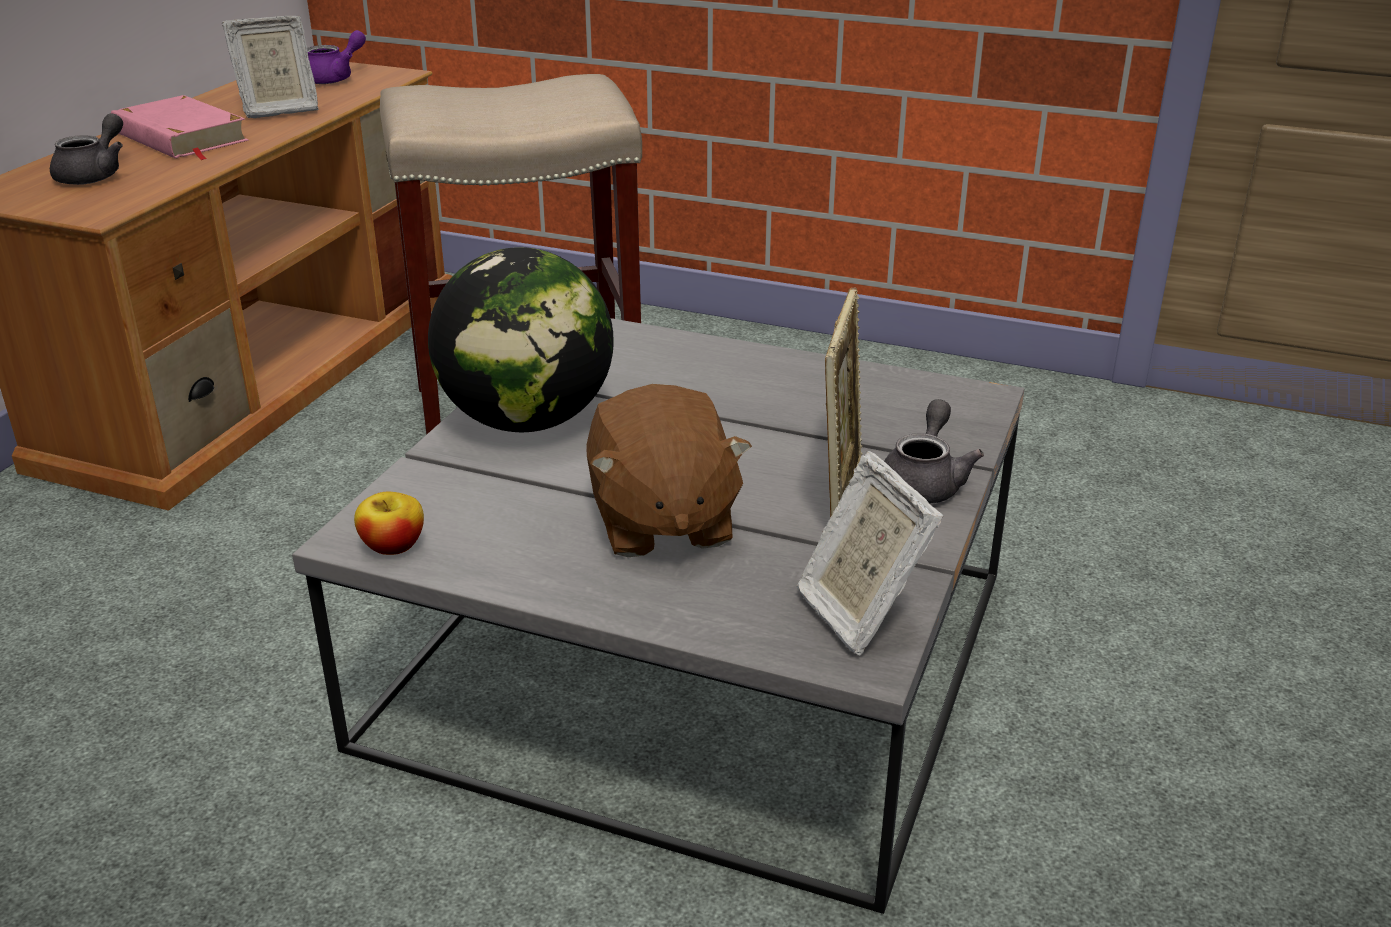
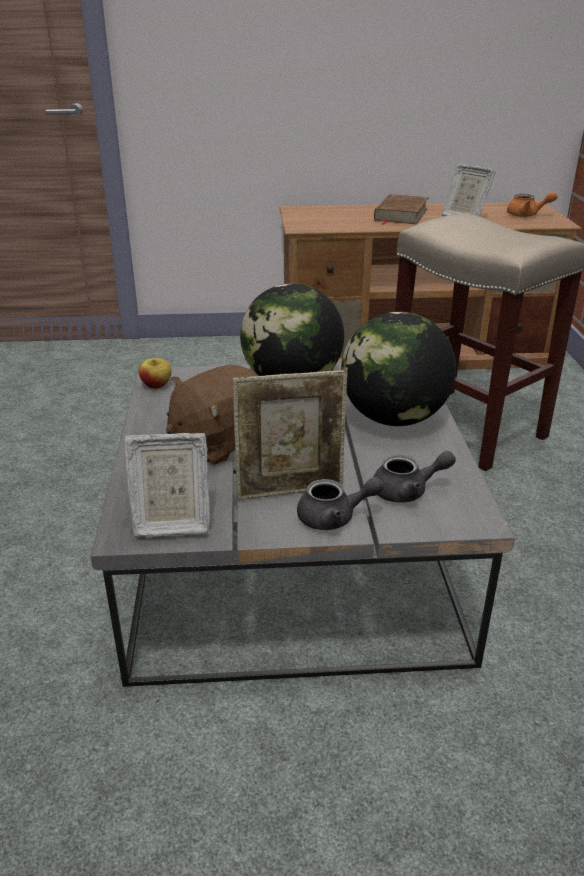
camera: 65 degrees right, 0 degrees up
grey teapot [50,113,123,185] -> grey teapot moved to [373,451,456,503]
pink book [111,95,249,160] -> brown book [374,194,429,225]
purple teapot [307,30,366,84] -> orange teapot [507,191,558,217]
picture frame [796,451,943,656] -> picture frame turned 135 degrees counterclockwise [124,433,210,537]
none -> globe [341,312,456,426]

